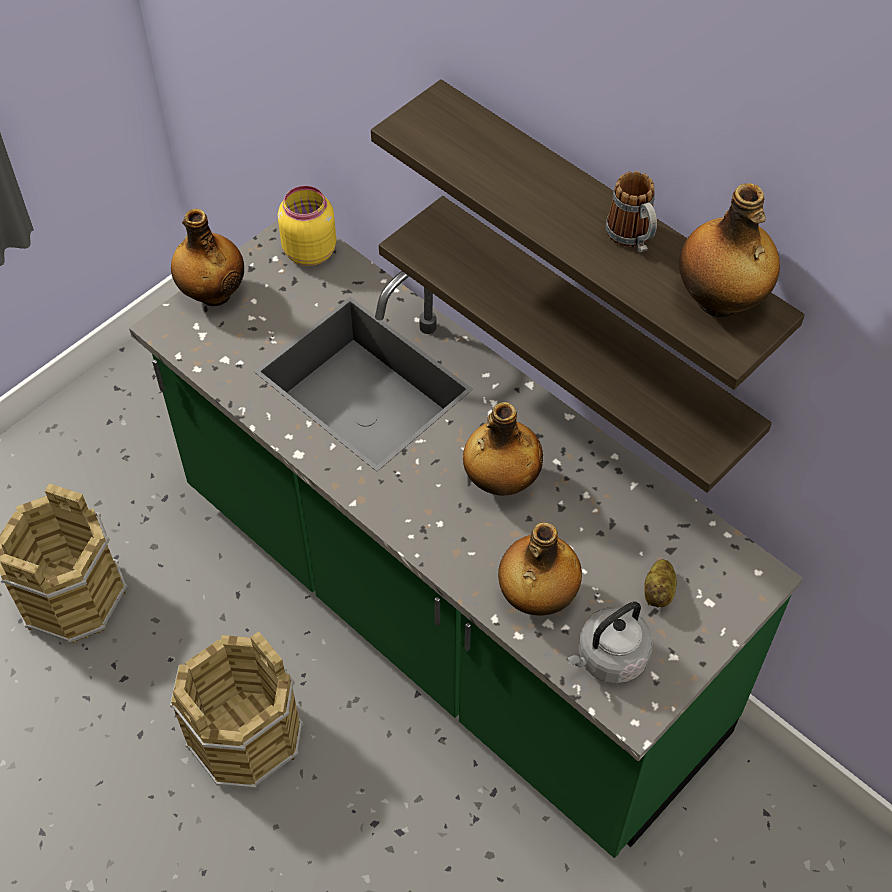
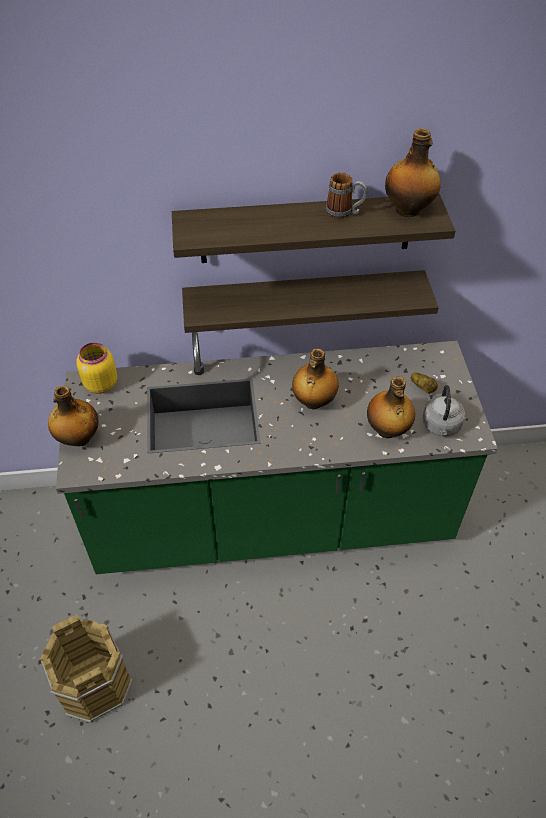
camera: 50 degrees left, 5 degrees down
brown bucket [170,631,304,790] -> none

